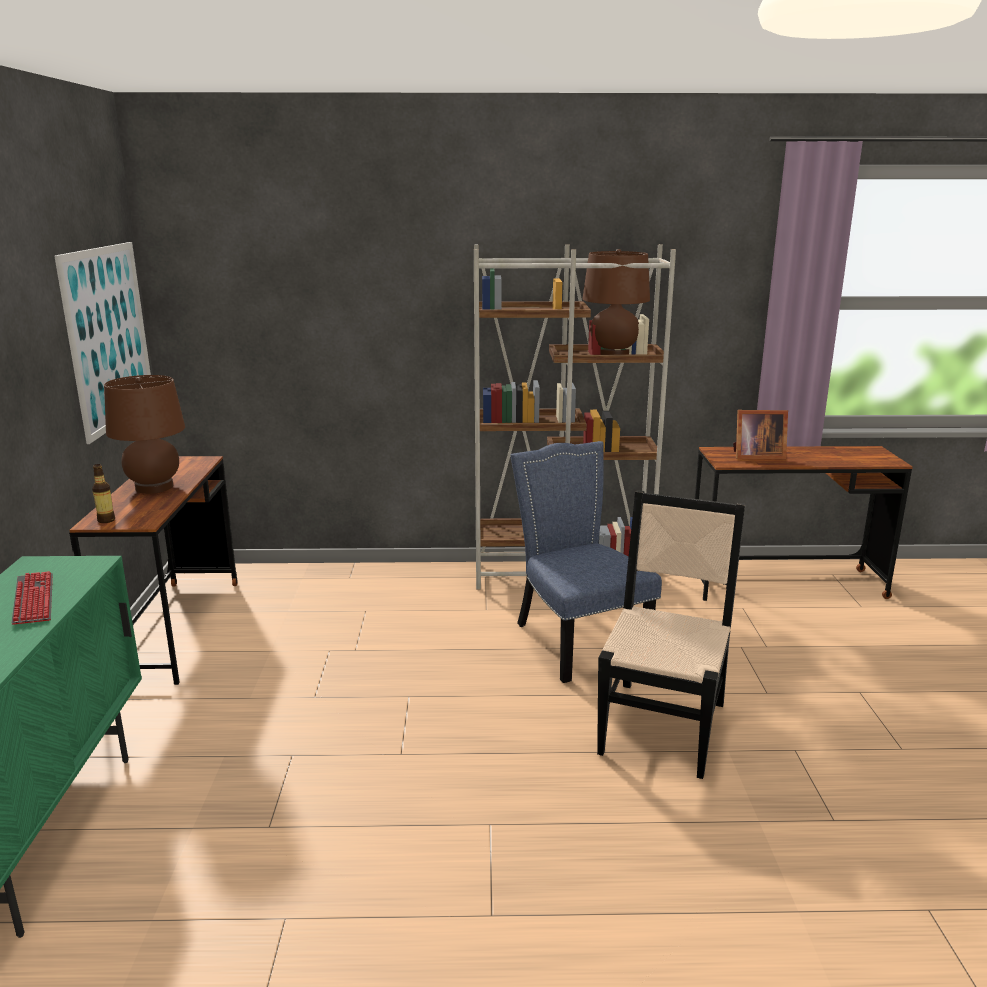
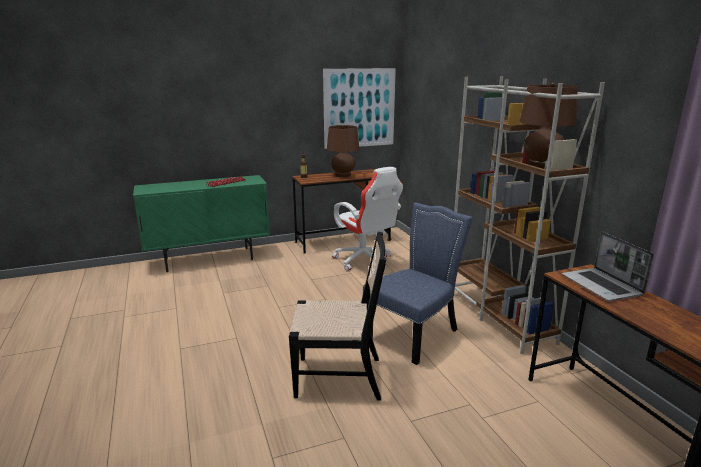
camera: 70 degrees right, 0 degrees up
picture frame [733,410,788,460] -> laptop [562,232,654,301]
none -> white office chair [332,167,403,272]

